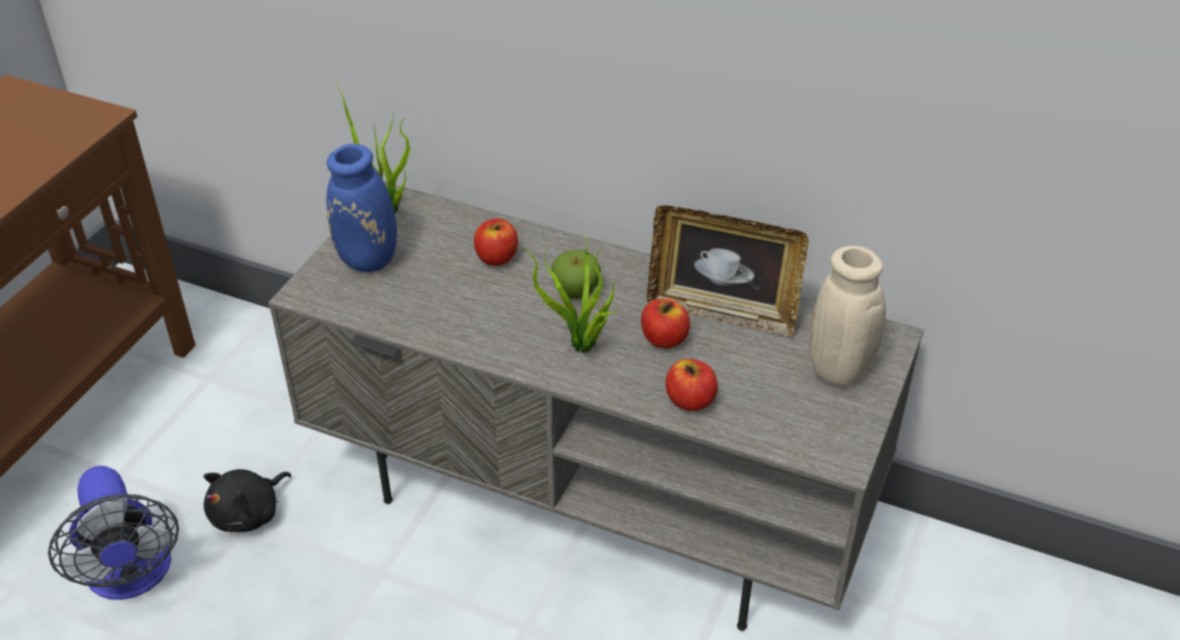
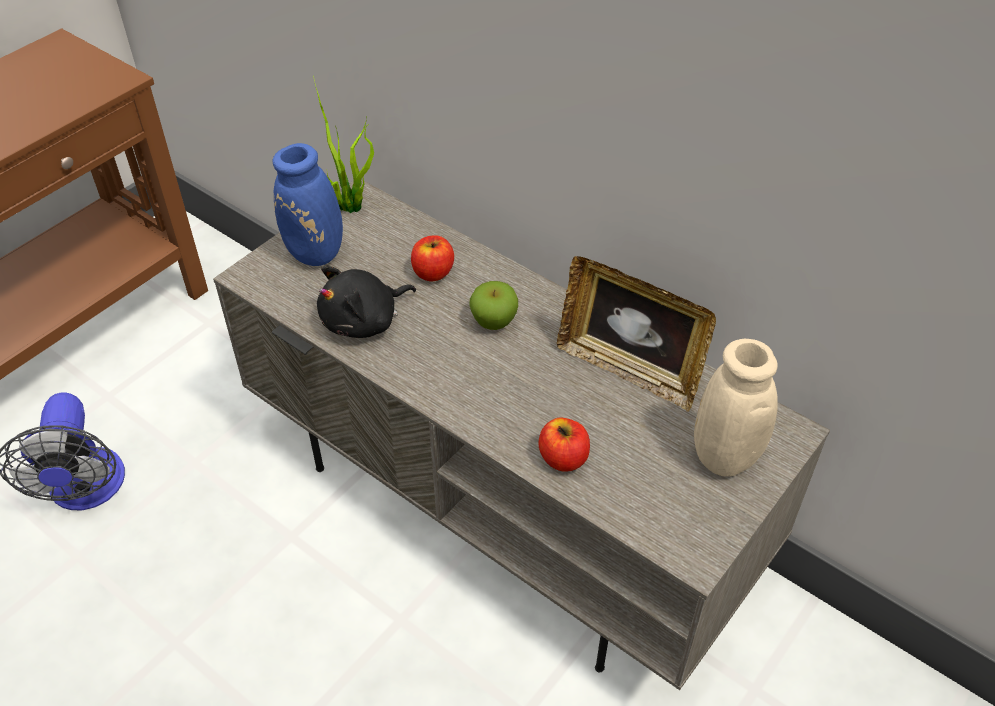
camera: 15 degrees right, 5 degrees up
black plush toy [204,469,291,532] -> black plush toy moved to [317,266,416,338]
potted plant [521,236,618,353] -> none
apple [641,298,690,348] -> none

